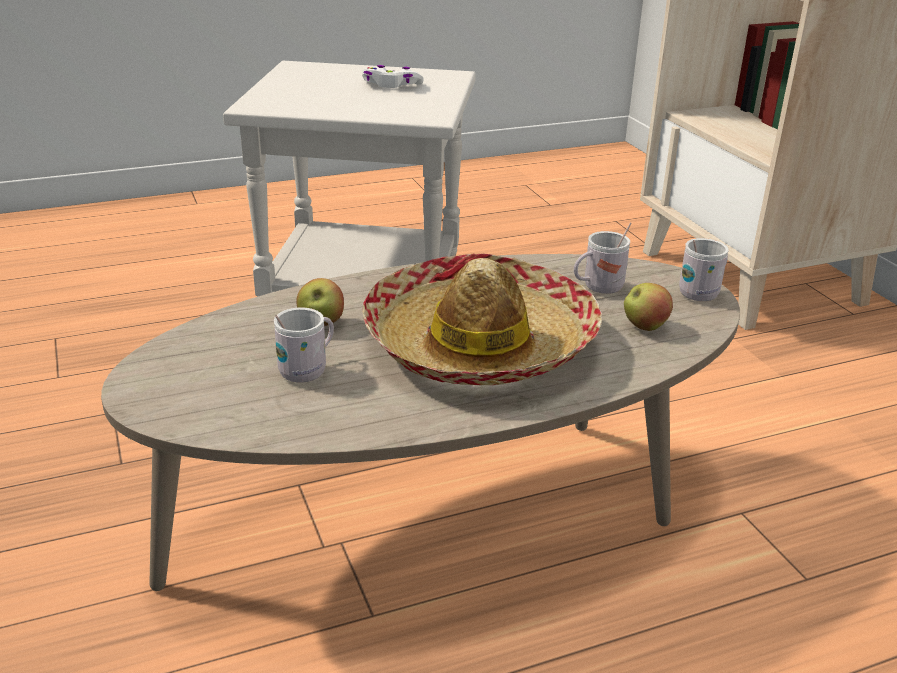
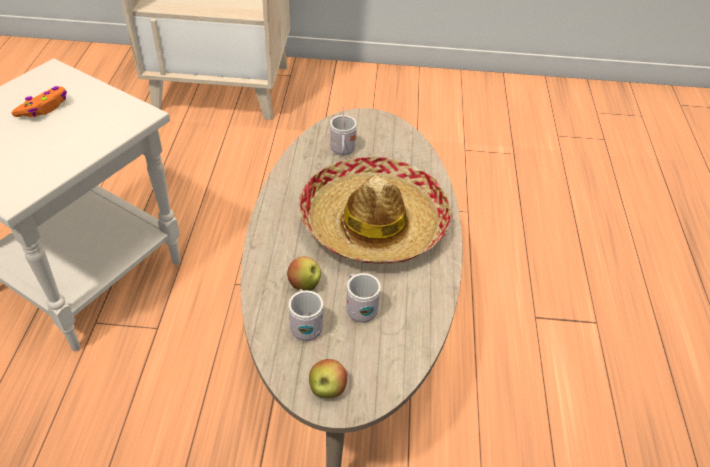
camera: 65 degrees left, 15 degrees up
white game controller [362,65,424,88] -> orange game controller [11,86,67,117]
apple [624,283,673,331] -> apple moved to [309,359,347,398]
white mug [679,238,729,301] -> white mug moved to [289,289,323,341]

